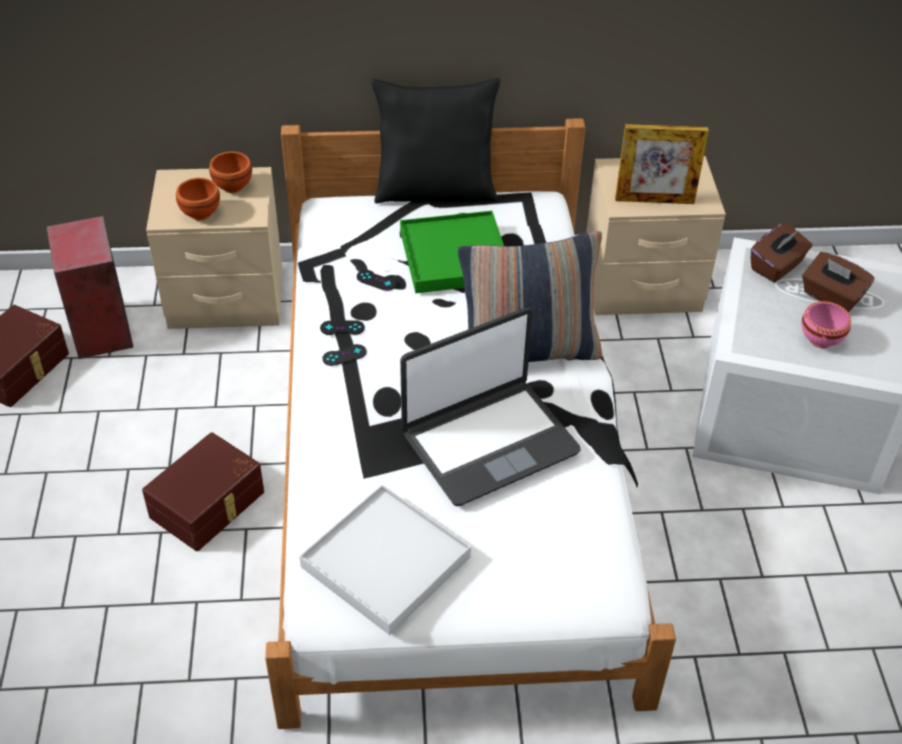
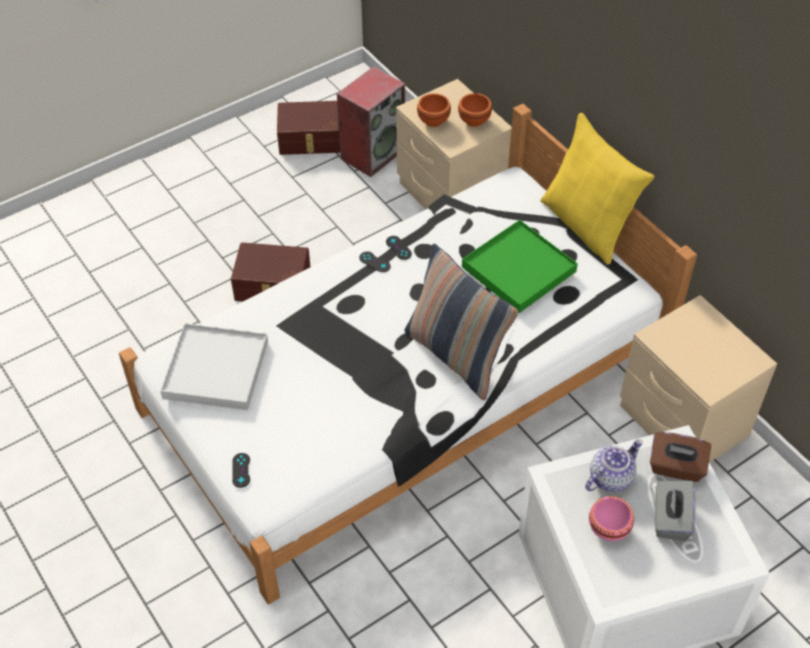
camera: 60 degrees right, 5 degrees up
black game controller [357,270,397,291] -> black game controller moved to [232,453,250,488]
black pillow [372,78,500,203] -> yellow pillow [540,113,654,265]
laptop [400,308,581,506] -> none
picture frame [615,124,709,204] -> none
brown tissue box [802,252,875,312] -> grey tissue box [655,481,695,541]
none -> teapot [585,439,643,492]

